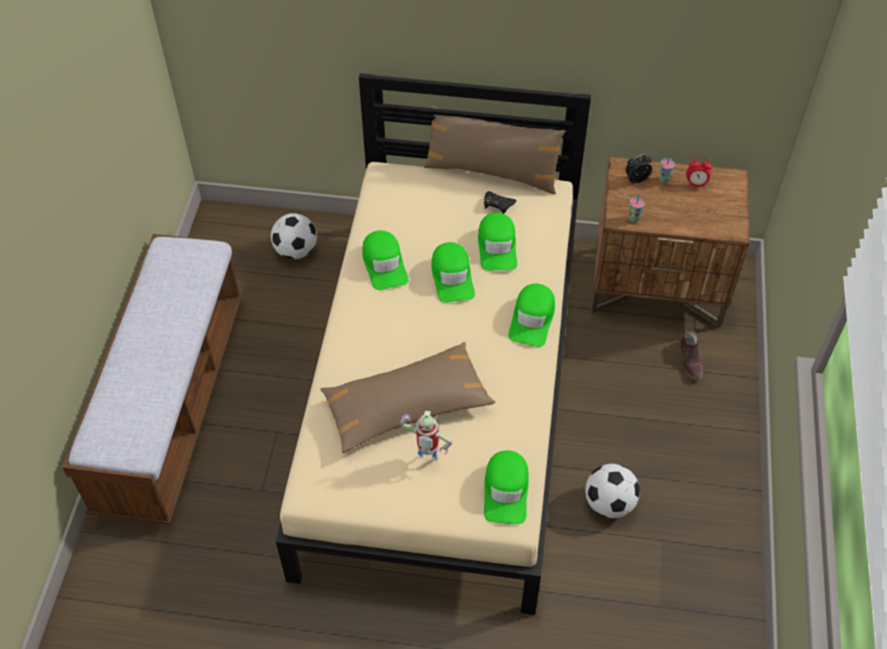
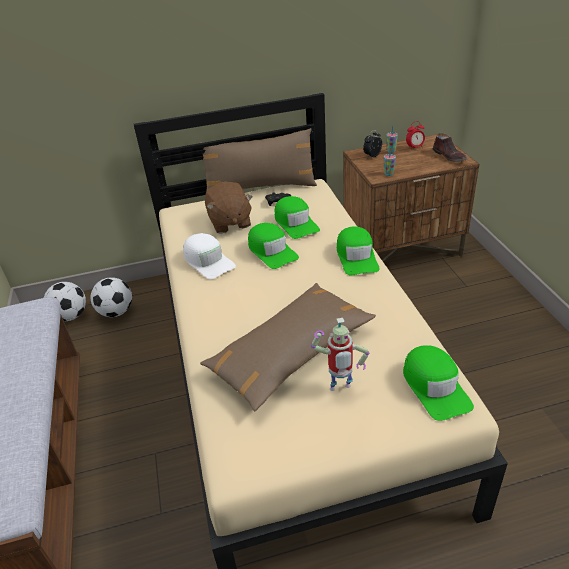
camera: 20 degrees left, 15 degrees down
green cap [362,230,409,290] -> white cap [183,233,236,279]
football [585,464,640,518] -> football moved to [44,282,86,321]
brown shoe [681,330,704,380] -> brown shoe moved to [432,133,467,162]
none -> brown plush toy [205,182,252,234]

